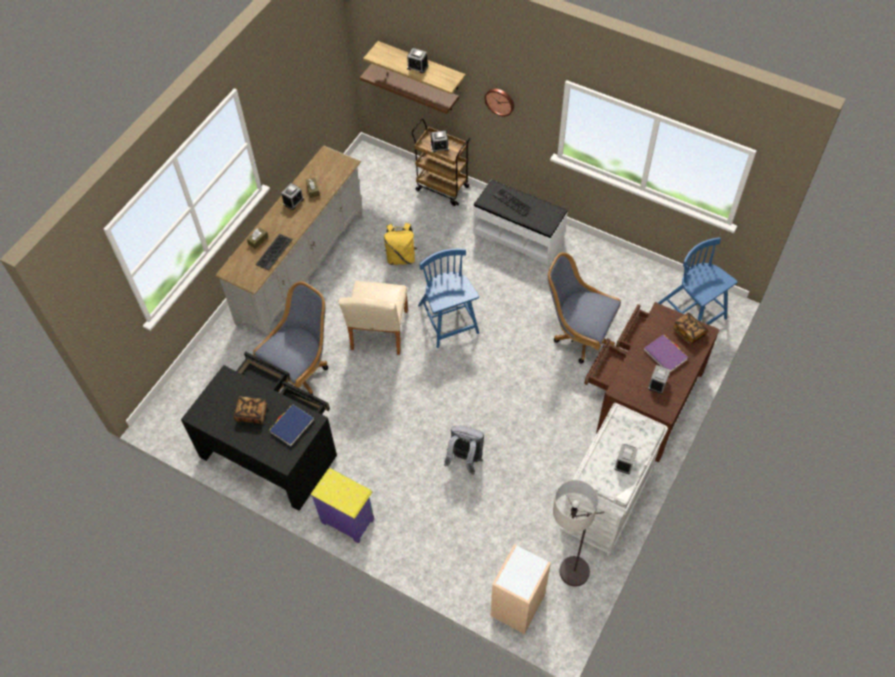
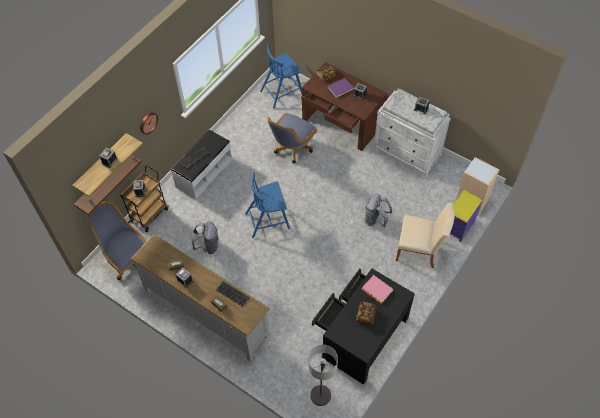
camera: 85 degrees left, 0 degrees up
blue office chair [253,281,328,395] -> blue office chair moved to [88,202,148,280]
blue book [269,404,314,446] -> pink book [362,275,394,304]
nightstand [310,468,374,543] -> nightstand moved to [450,190,483,242]
beige chair [338,281,408,355] -> beige chair moved to [396,203,455,268]
yellow backpack [384,223,417,265] -> grey backpack [192,221,218,254]
grey floor lamp [553,480,604,587] -> grey floor lamp moved to [308,345,338,406]

